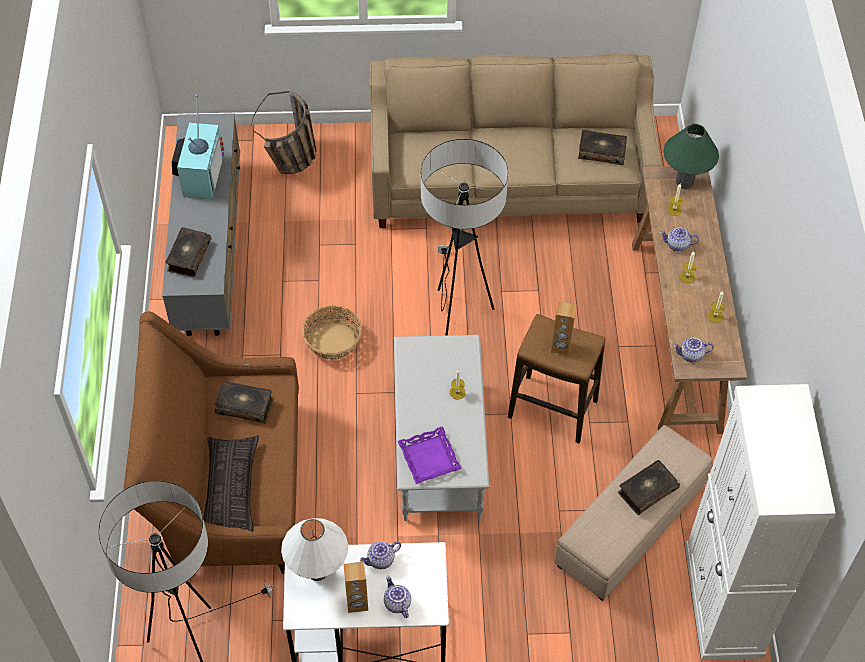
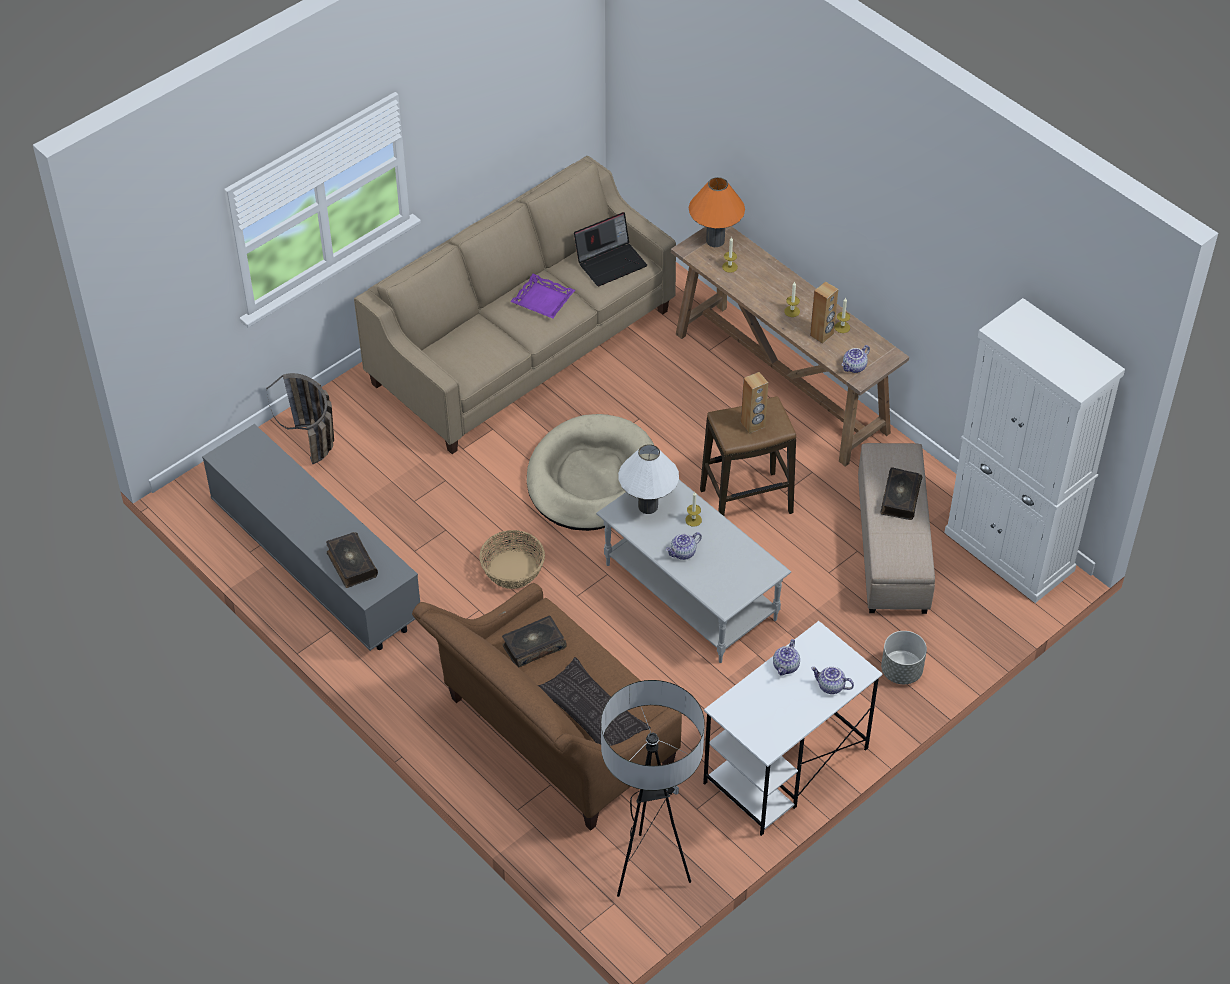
camera: 40 degrees left, 5 degrees down
television [172,94,224,199] -> none
white table lamp [281,518,348,581] -> white table lamp moved to [618,444,679,514]
brown speaker [343,562,368,613] -> brown speaker moved to [810,282,838,344]
purple tray [398,426,462,484] -> purple tray moved to [510,274,575,318]
floor lamp [421,139,508,335] -> beige dog bed [527,414,658,531]
book [578,130,627,165] -> laptop [574,212,647,287]
teapot [660,227,699,251] -> teapot moved to [666,532,702,560]
green table lamp [663,124,719,189] -> orange table lamp [689,177,745,247]
none -> grey planter [881,631,927,684]

